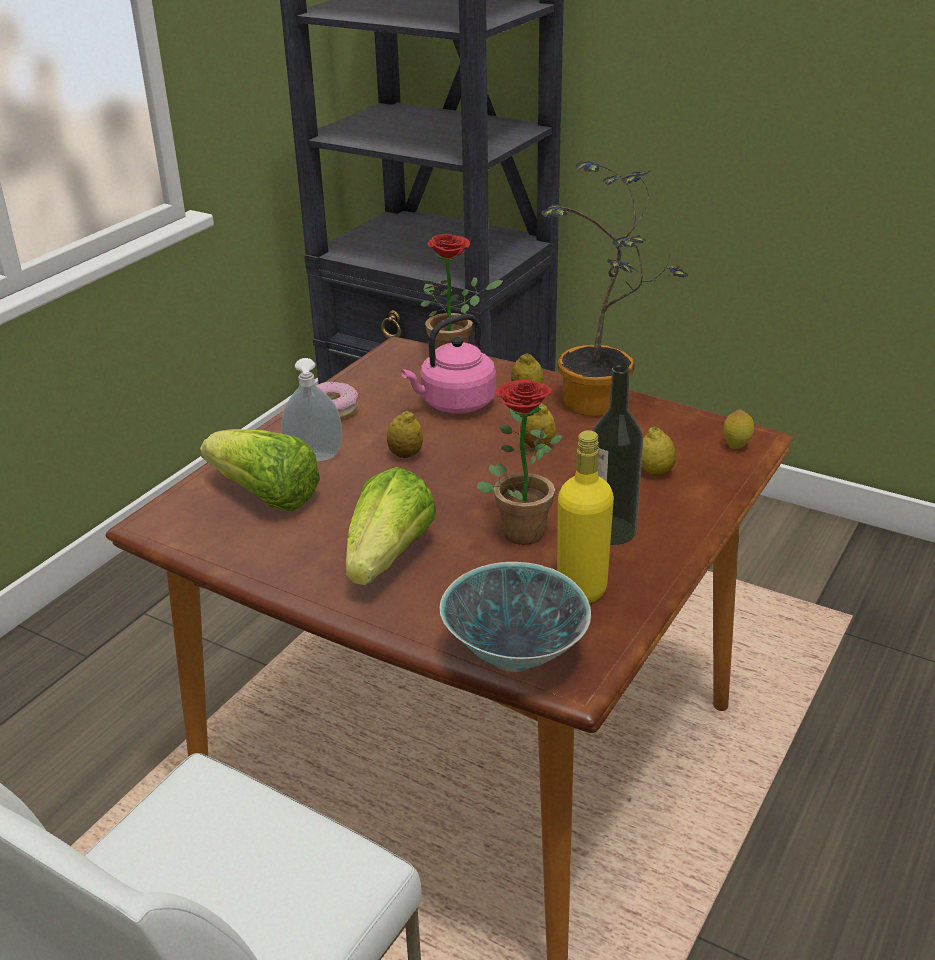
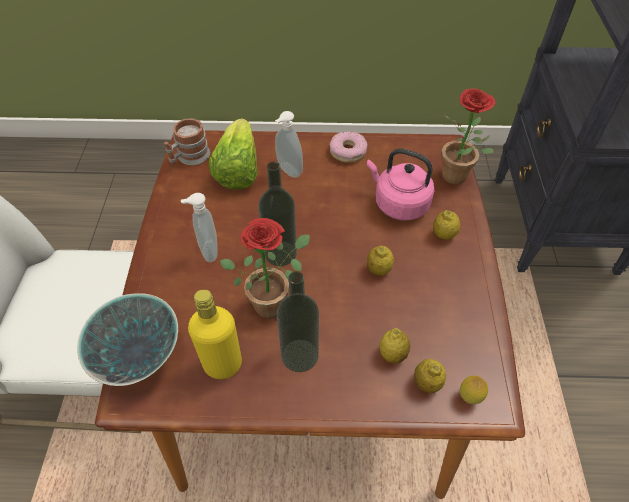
camera: 60 degrees right, 20 degrees up
lettuce [346,467,436,585] -> soap dispenser [181,193,218,262]
lemon [387,411,423,458] -> lemon moved to [414,359,446,393]
potted plant [541,161,688,417] -> none
none -> mug [164,118,210,165]
none -> bottle [258,161,297,266]

